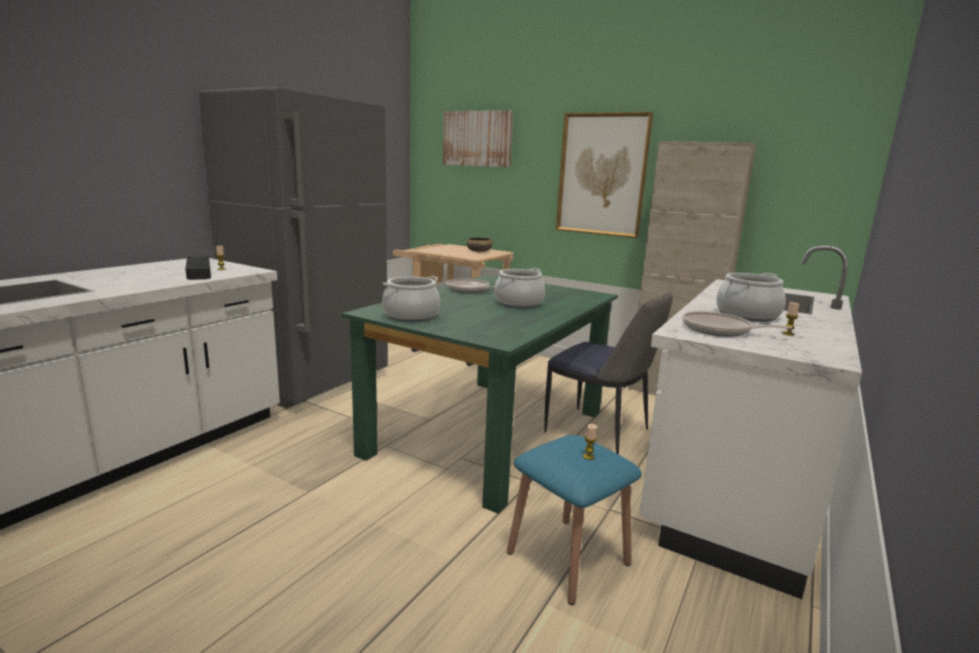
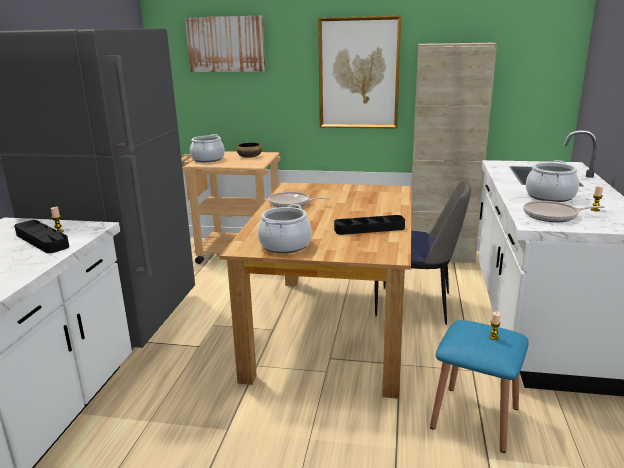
camera: 20 degrees left, 5 degrees up
green dining table [342,275,618,514] -> brown dining table [220,182,412,399]
cooking pot [494,268,545,308] -> cooking pot moved to [190,134,225,162]
none -> black tray [334,215,405,235]

